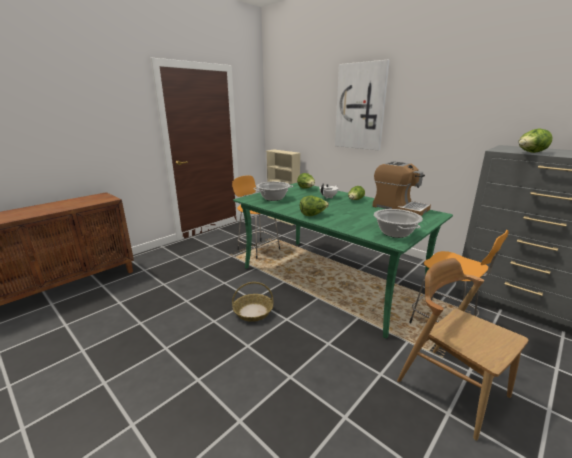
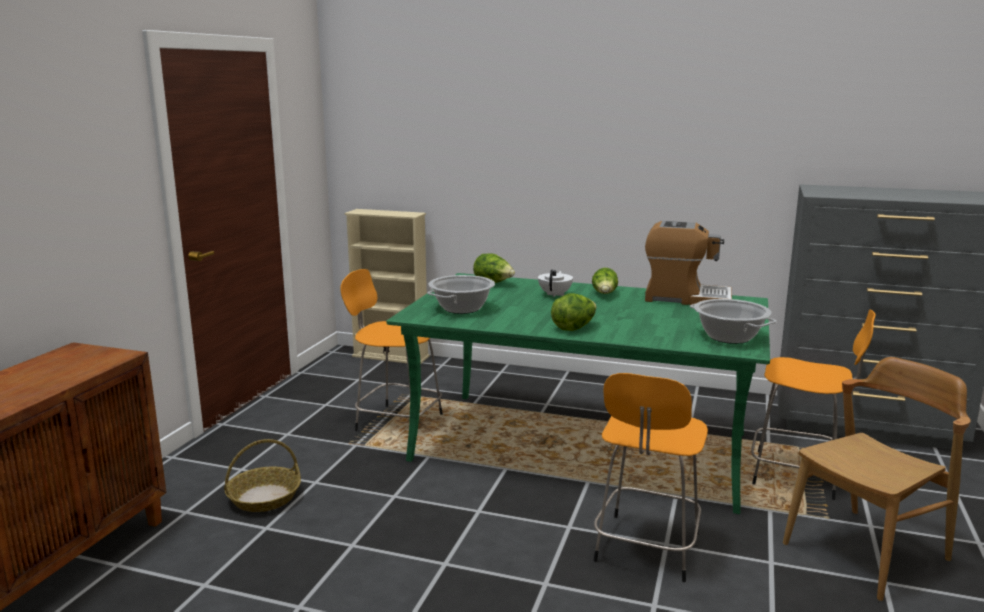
camera: 25 degrees left, 5 degrees down
basket [232,282,273,322] -> basket moved to [224,439,301,512]
picture [335,60,390,150] -> none
brown chair [397,258,528,441] -> brown chair turned 120 degrees clockwise [783,357,971,601]
lettuce [518,129,552,153] -> none
none -> orange stool [593,373,708,582]

